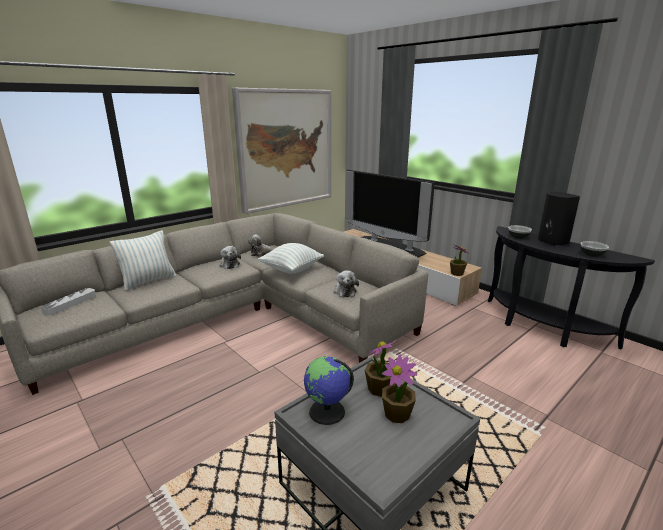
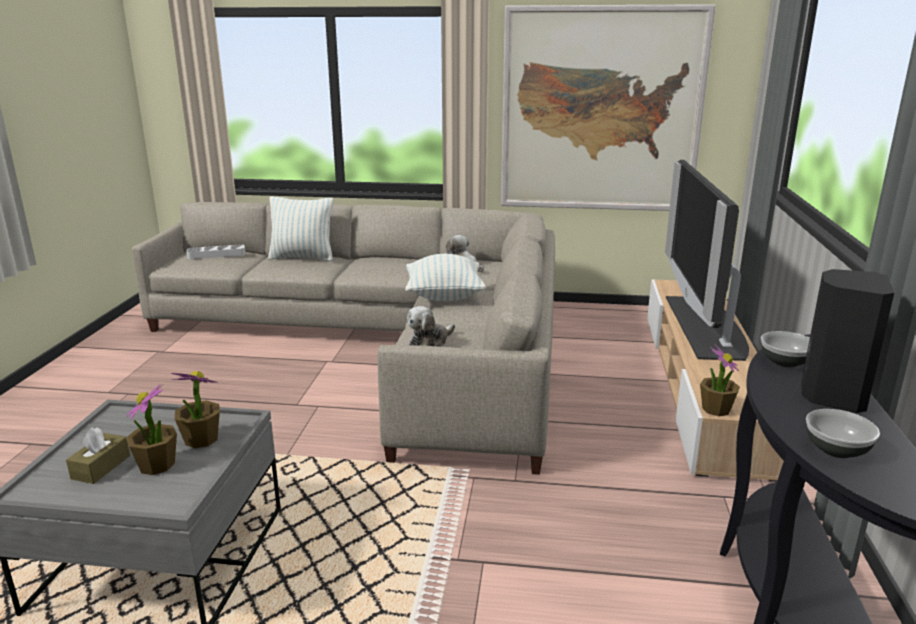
camera: 50 degrees right, 0 degrees up
plush toy [220,246,241,269] -> none
globe [304,356,354,425] -> none
none -> brown tissue box [66,427,130,484]

